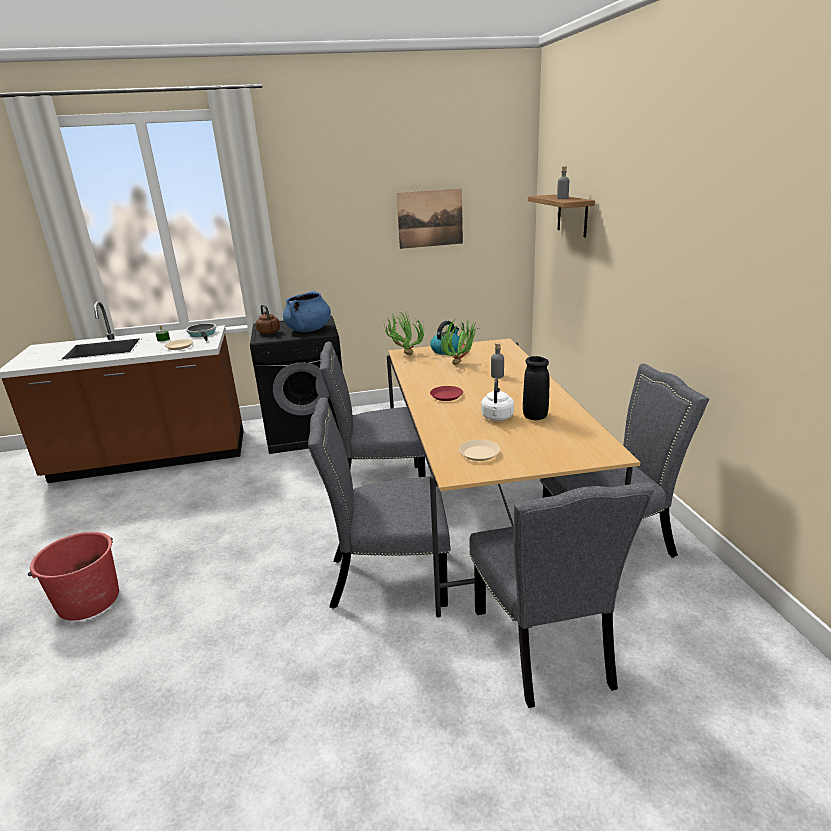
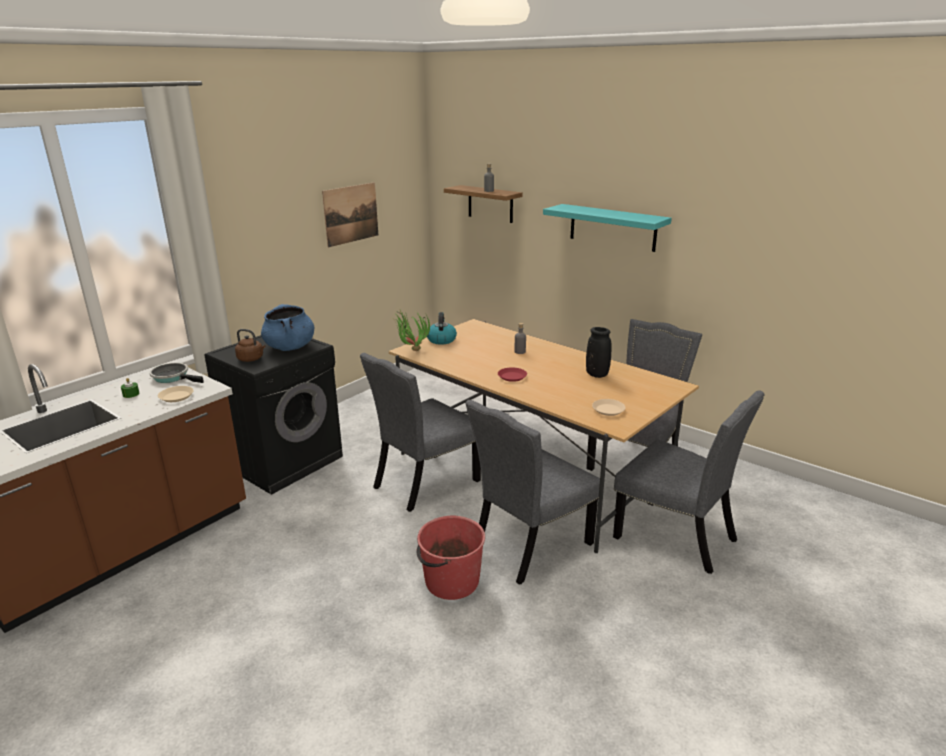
camera: 40 degrees left, 0 degrees up
red bucket [28,532,119,621] -> red bucket moved to [416,516,485,600]
potted plant [441,318,478,365] -> none
white kettle [481,378,514,421] -> none
none -> turquoise shelf [543,204,672,252]

